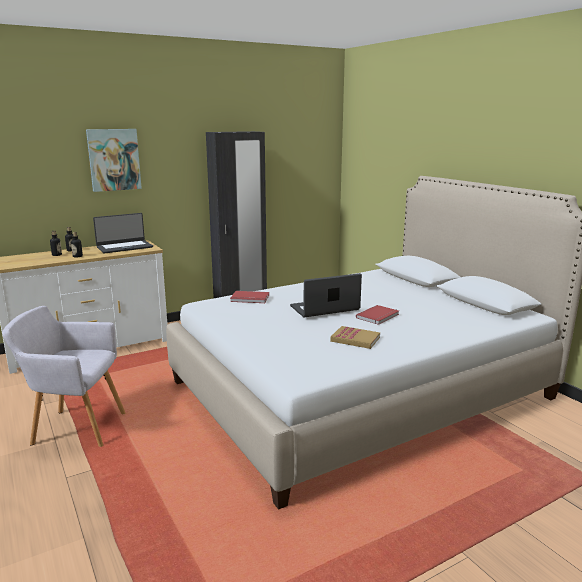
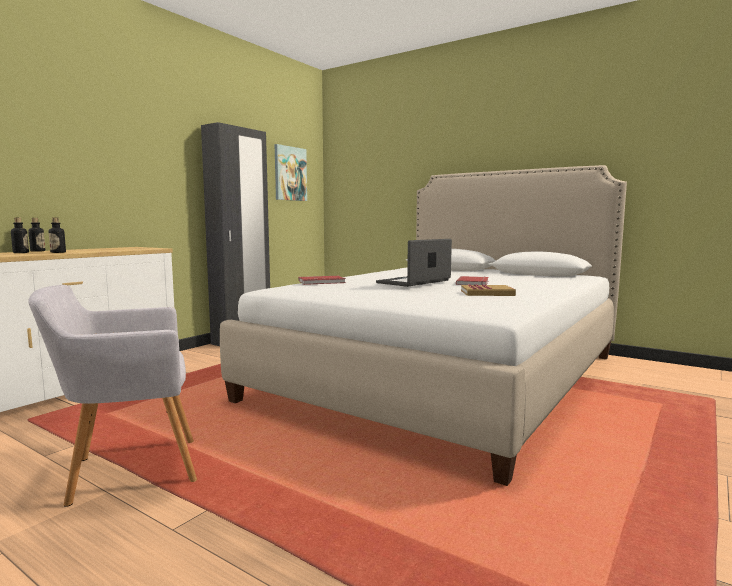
camera: 25 degrees left, 10 degrees down
picture [86,129,142,192] -> picture moved to [275,144,307,201]
laptop [93,213,153,254] -> none

